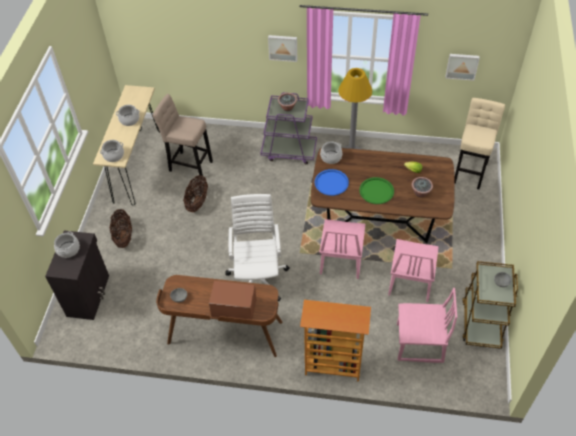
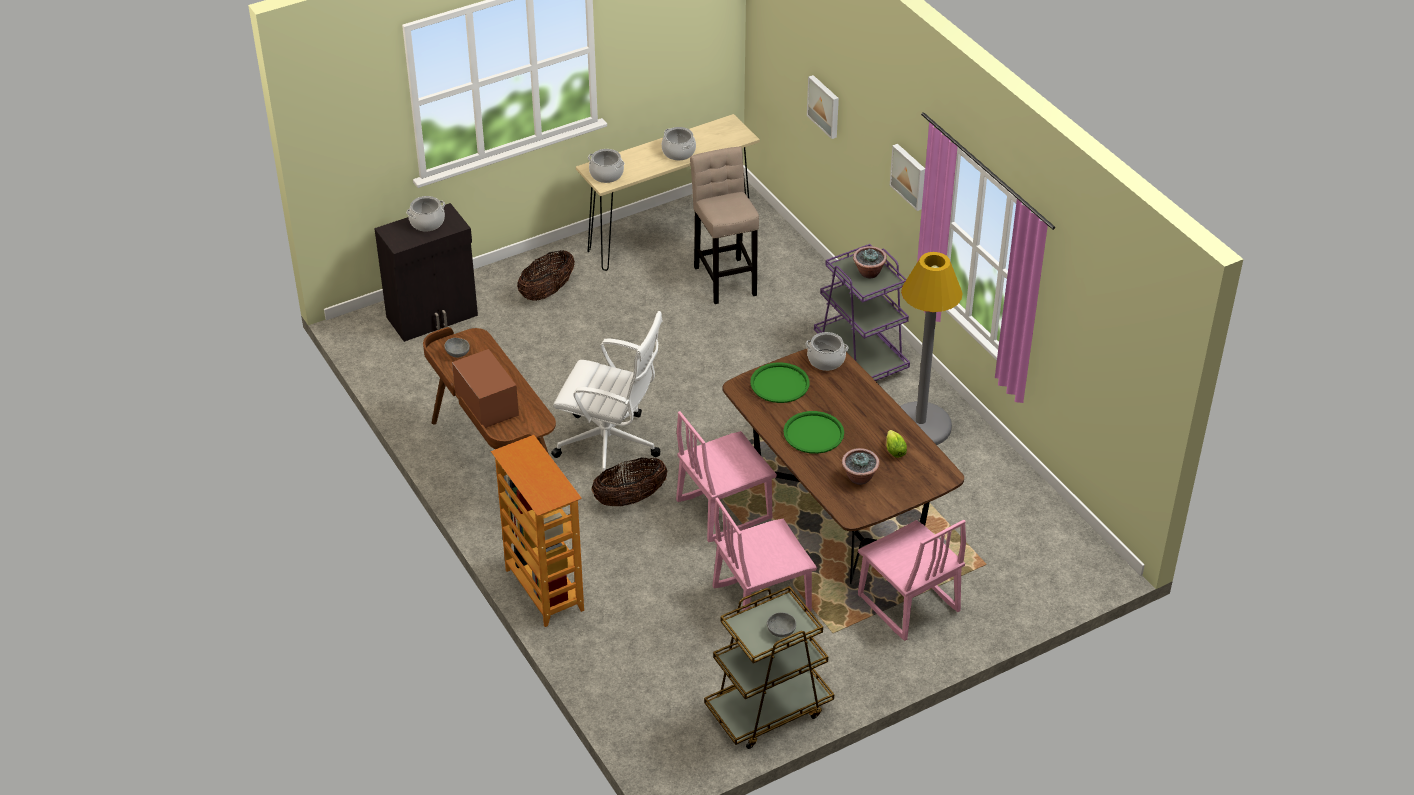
camera: 50 degrees right, 10 degrees down
basket [183,175,208,212] -> basket moved to [591,458,667,506]
white office chair [225,194,290,302] -> white office chair turned 60 degrees clockwise [551,311,663,476]
blue tray [315,169,349,196] -> green tray [750,362,809,403]
pink chair [397,288,457,363] -> pink chair moved to [858,520,966,641]
picture [445,54,480,81] -> picture moved to [807,75,839,139]
beige stool [455,98,505,189] -> none

